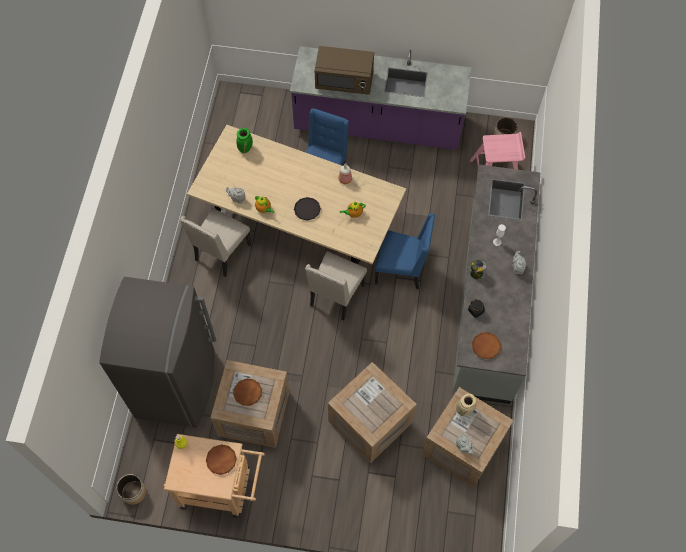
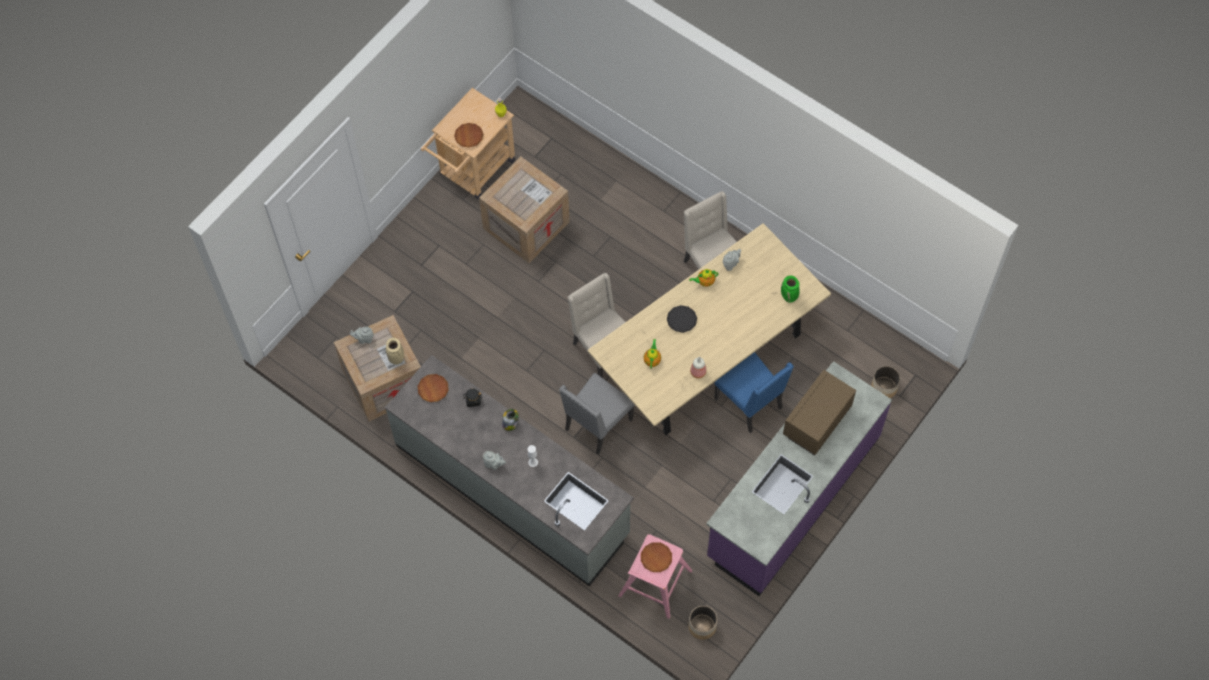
camera: 120 degrees right, 0 degrees up
grey fridge [99,277,216,428] -> none
planter [116,474,146,505] -> planter moved to [871,366,900,398]
brown plate [233,379,262,406] -> brown plate moved to [641,542,672,572]
crate [328,362,417,464] -> none
blue chair [375,213,435,290] -> grey chair [559,373,635,455]

